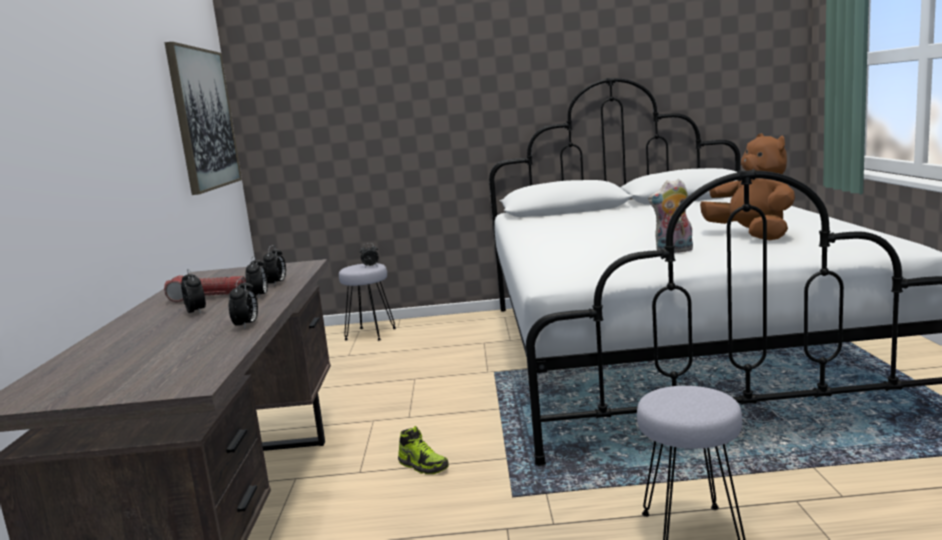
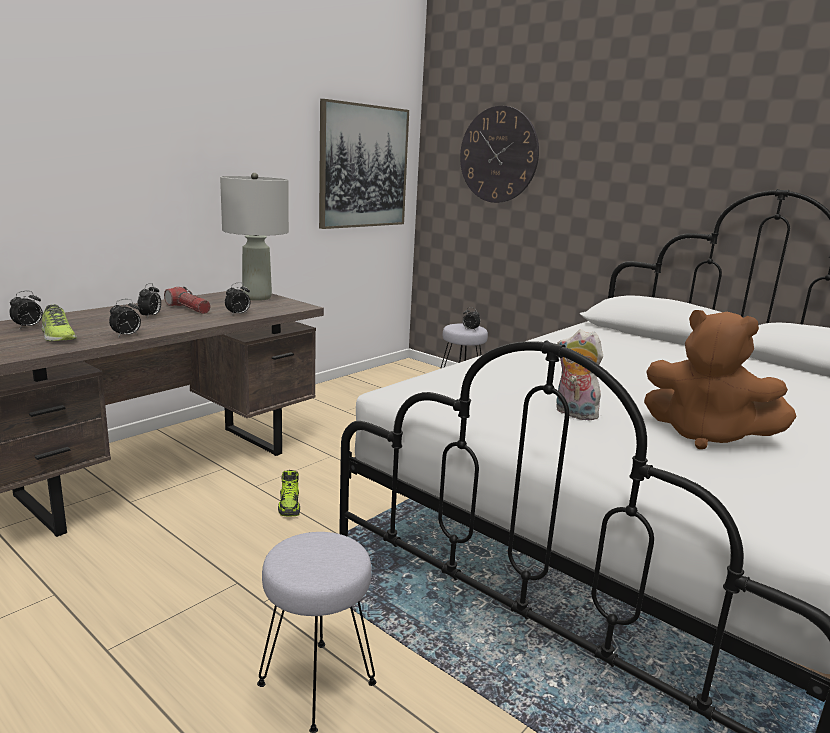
camera: 40 degrees right, 5 degrees up
alarm clock [245,255,268,298] -> alarm clock moved to [10,291,43,328]
brown plush toy [700,133,795,240] -> brown plush toy turned 105 degrees clockwise [644,310,797,449]
none -> shoe [42,304,77,341]
none -> grey table lamp [220,173,289,301]
none -> wall clock [460,106,539,203]

